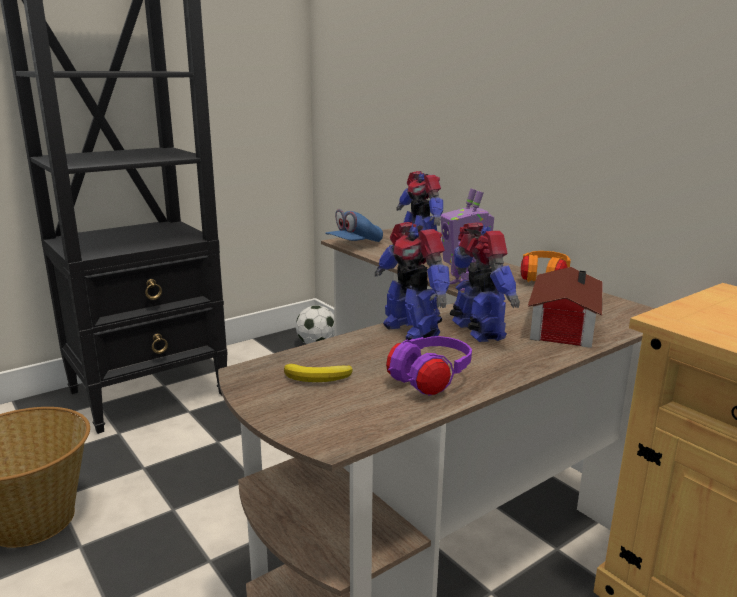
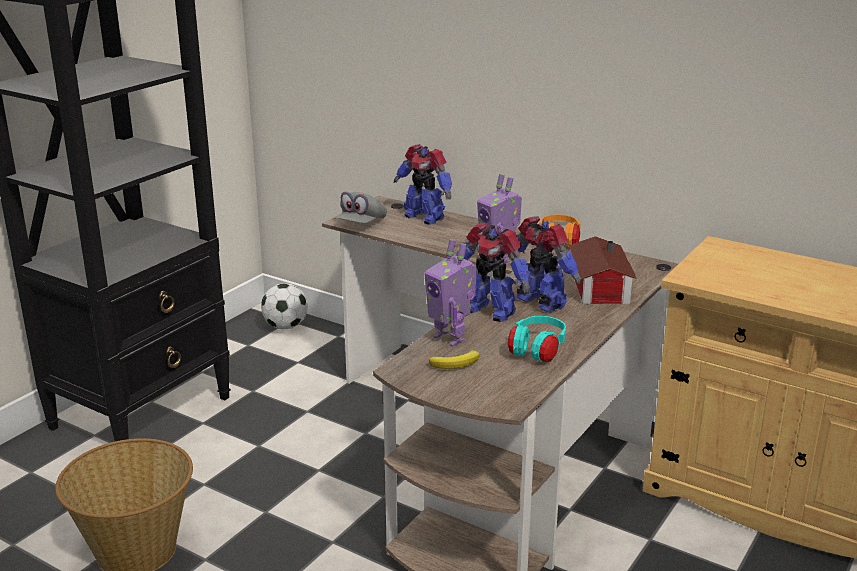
camera: 20 degrees left, 5 degrees up
blue cap [325,209,383,242] -> grey cap [335,192,387,223]
purple headphones [386,336,472,396] -> turquoise headphones [508,316,566,362]
none -> toy robot [424,239,477,346]

